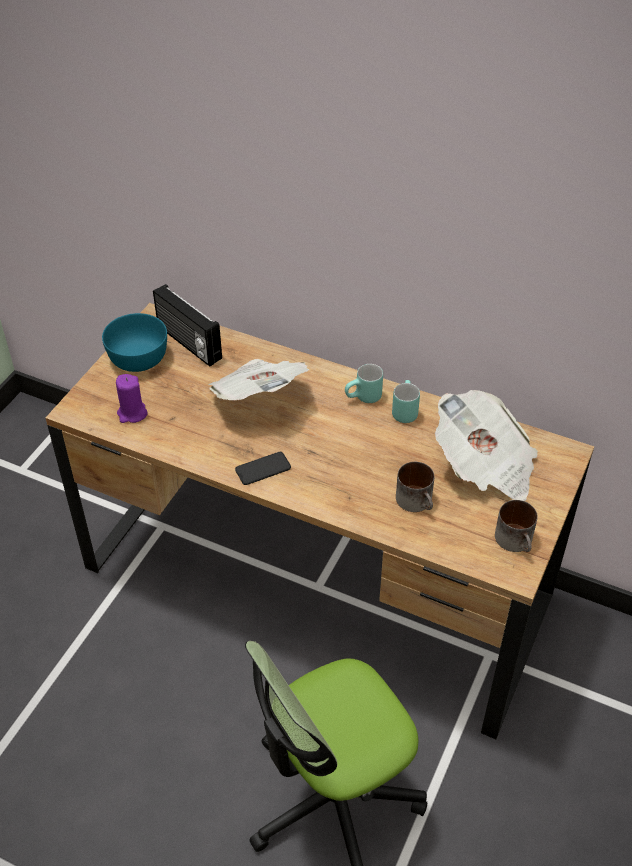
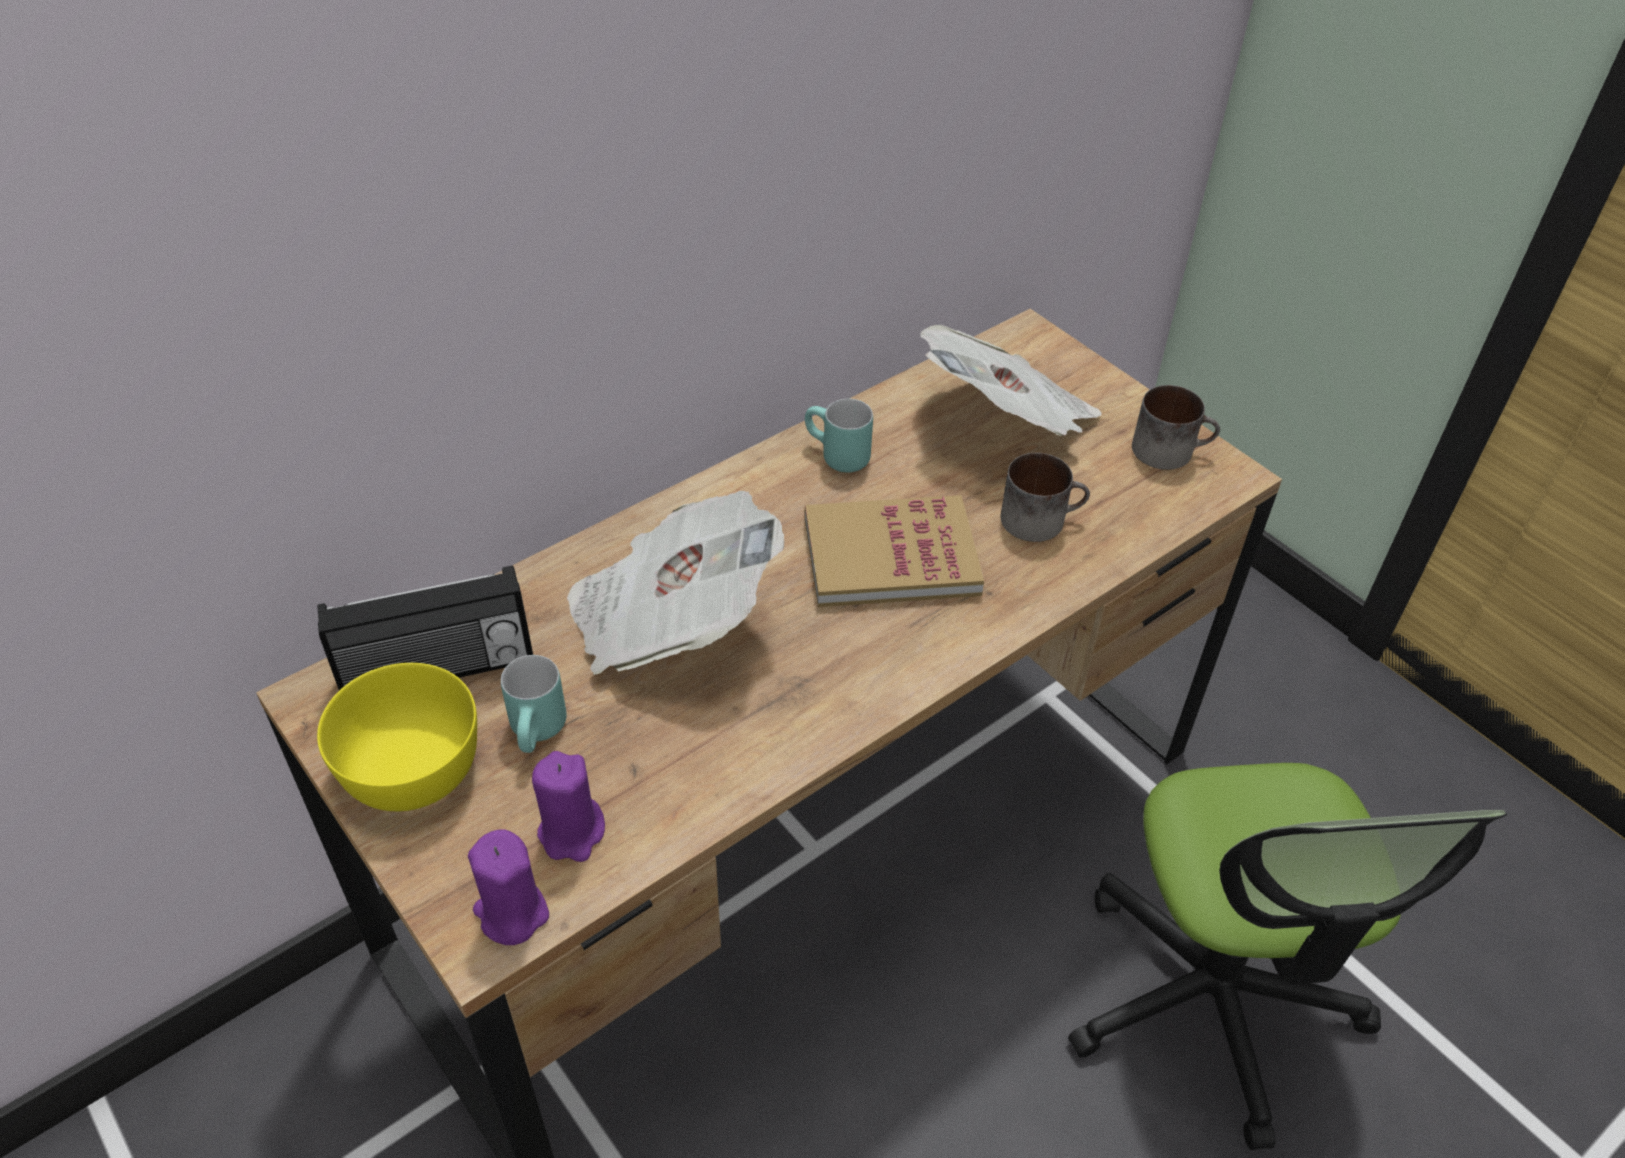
camera: 65 degrees left, 0 degrees up
turquoise bowl [102,313,167,372] -> yellow bowl [317,663,477,811]
phone [235,452,291,485] -> none
turquoise mug [345,364,383,403] -> turquoise mug moved to [501,655,567,753]
none -> purple candle [468,829,549,945]
none -> book [804,495,984,607]

